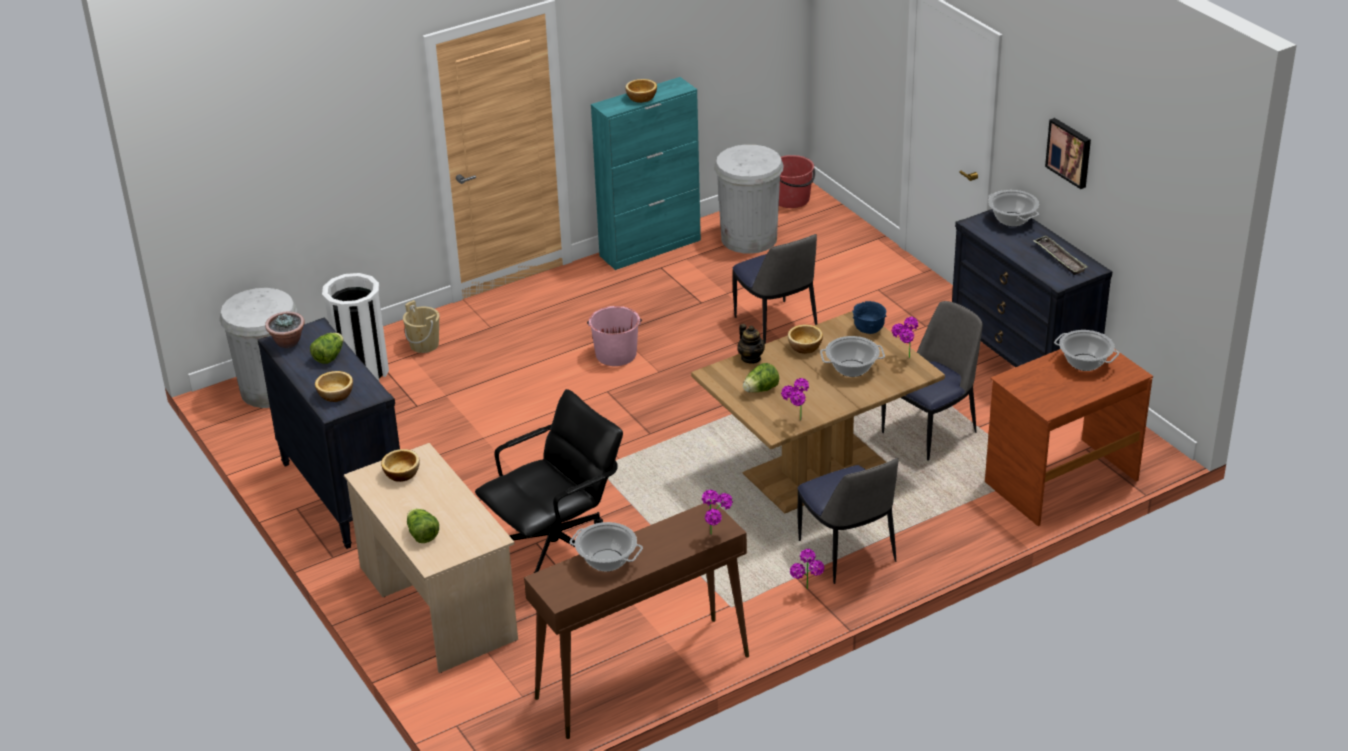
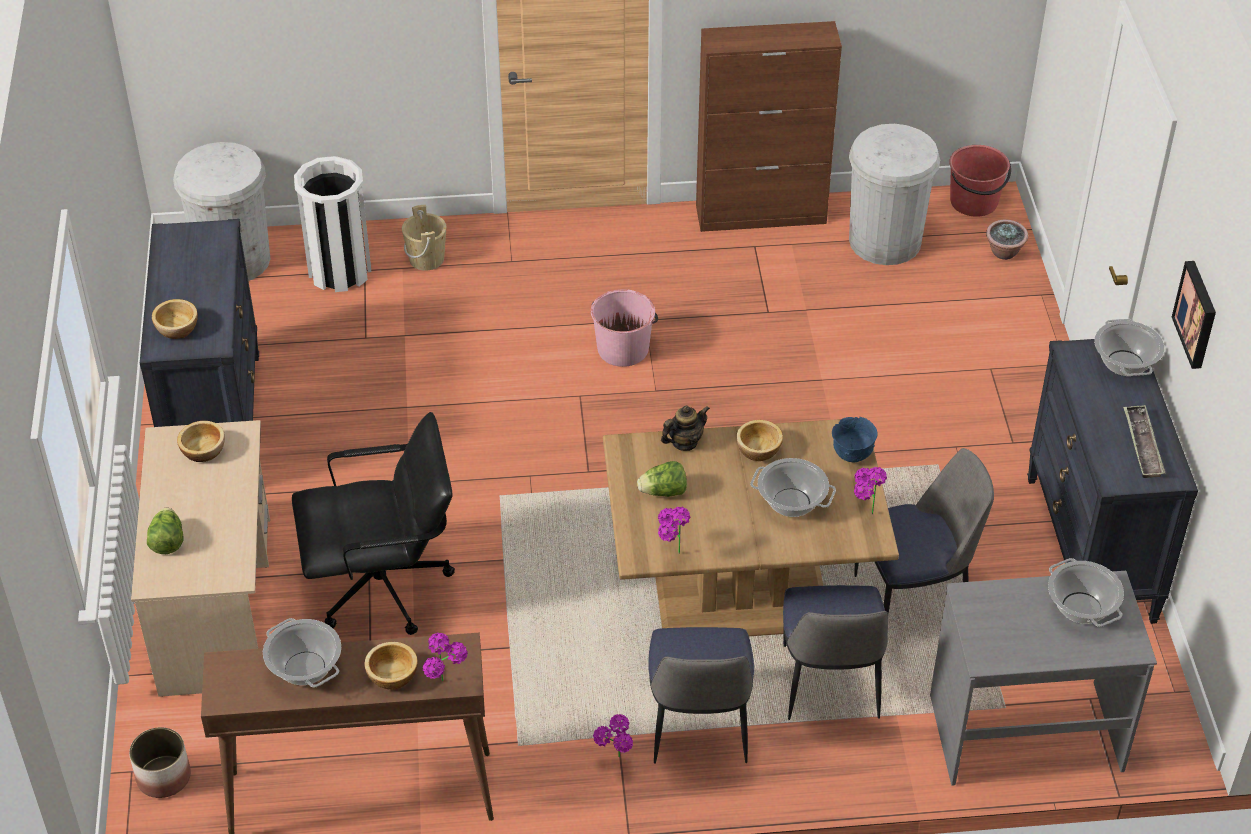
camera: 25 degrees right, 10 degrees up
potted plant [265,312,305,348] -> potted plant moved to [986,220,1028,260]
lettuce [310,333,343,364] -> none
turquoise cabinet [591,77,701,270] -> brown cabinet [696,21,842,232]
bowl [625,79,657,103] -> bowl moved to [365,642,418,690]
chair [733,234,817,344] -> chair moved to [783,585,888,720]
teapot [737,324,765,364] -> teapot turned 120 degrees counterclockwise [661,405,710,451]
brown desk [985,349,1153,526] -> grey desk [930,571,1157,786]
none -> planter [129,727,191,798]

